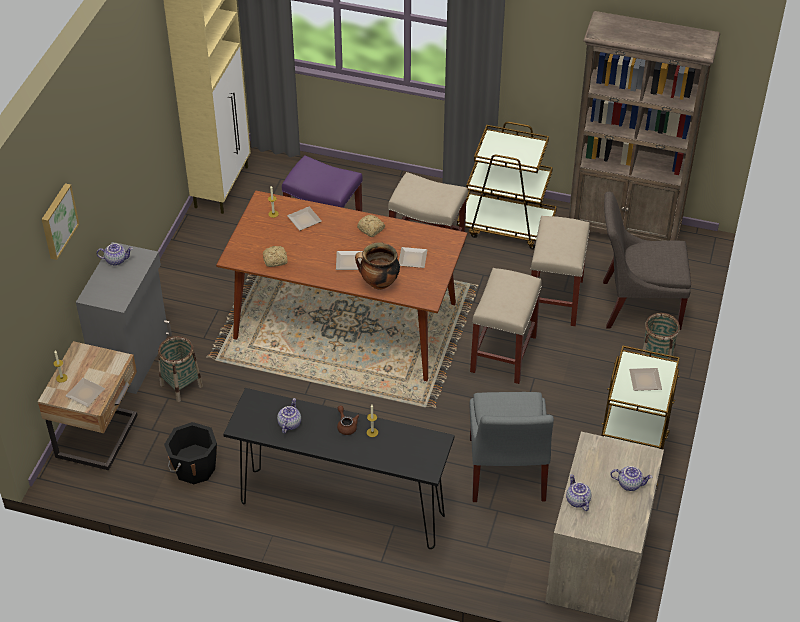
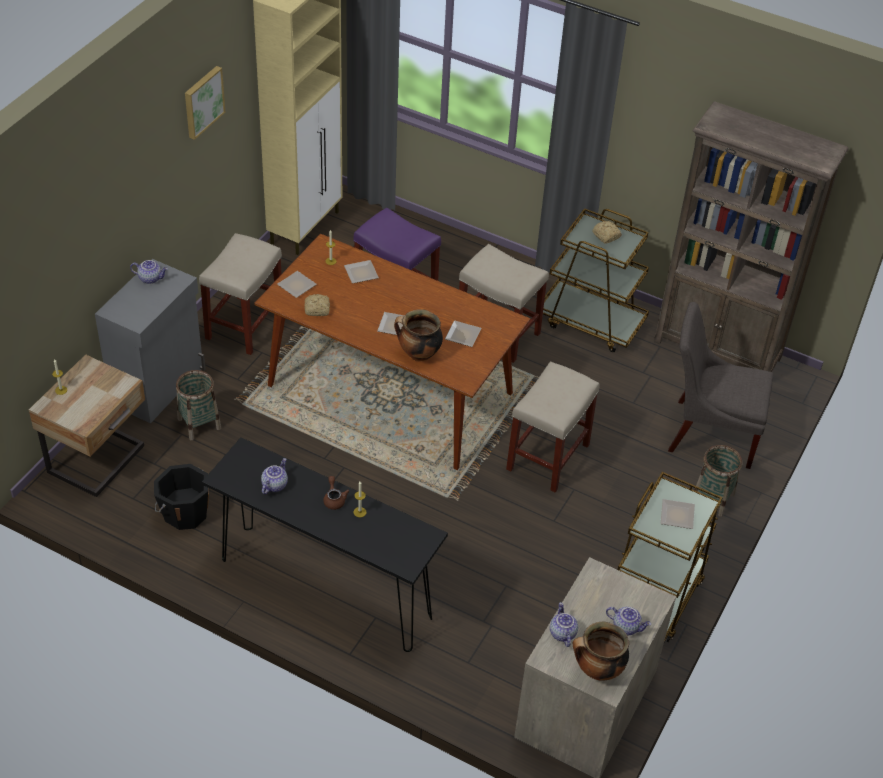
camera: 10 degrees right, 0 degrees up
picture [42,183,79,260] -> picture moved to [185,66,225,140]
plate [66,378,105,407] -> plate moved to [277,271,317,298]
bread [357,215,385,237] -> bread moved to [593,221,622,244]
grey chair [469,392,554,502] -> none
beige stool [530,216,590,326] -> beige stool moved to [199,233,282,355]
none -> cooking pot [572,622,629,681]

